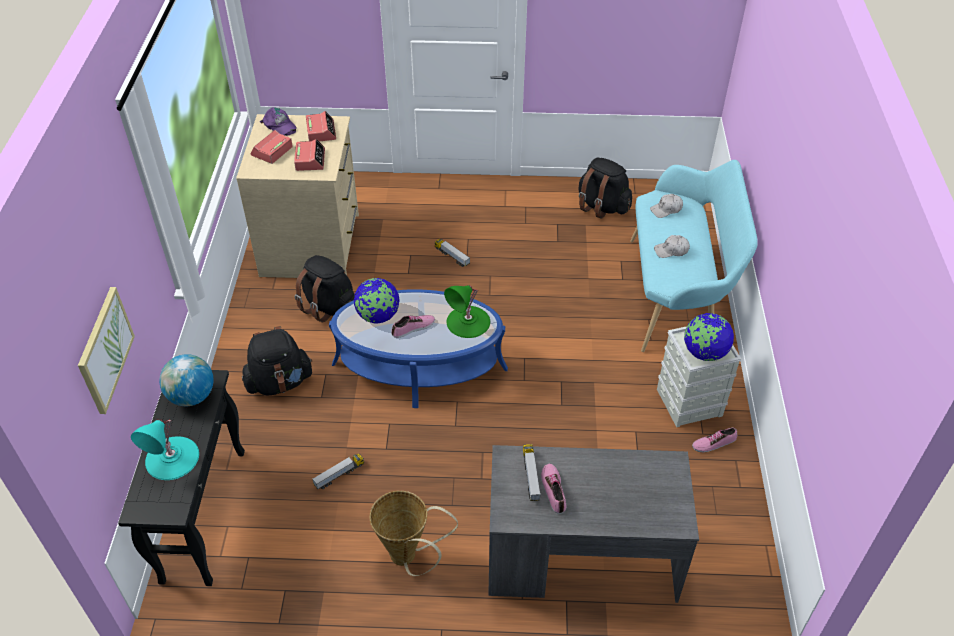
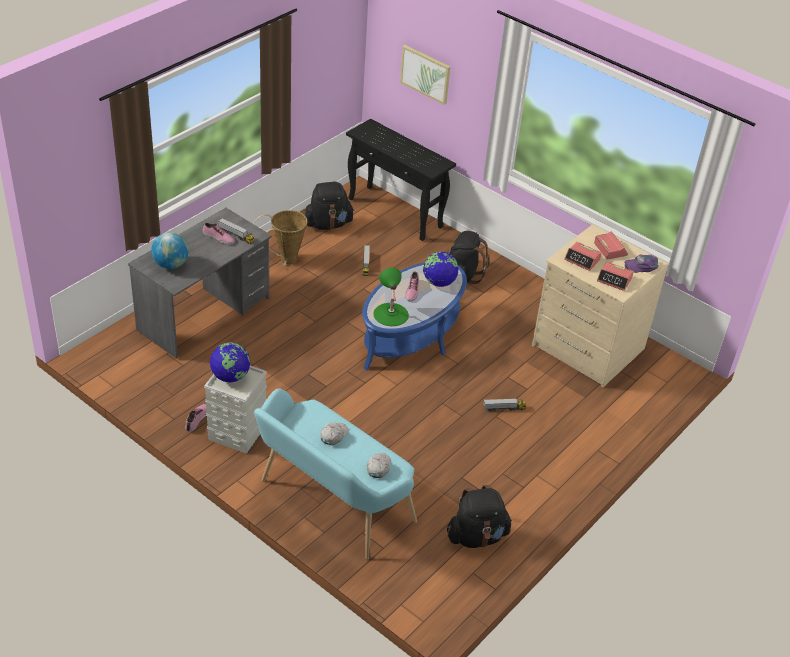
camera: 125 degrees right, 5 degrees down
turquoise table lamp [131,419,199,480] -> none
globe [159,354,214,406] -> globe moved to [151,232,189,269]
black backpack [295,255,355,322] -> black backpack moved to [304,181,354,230]

